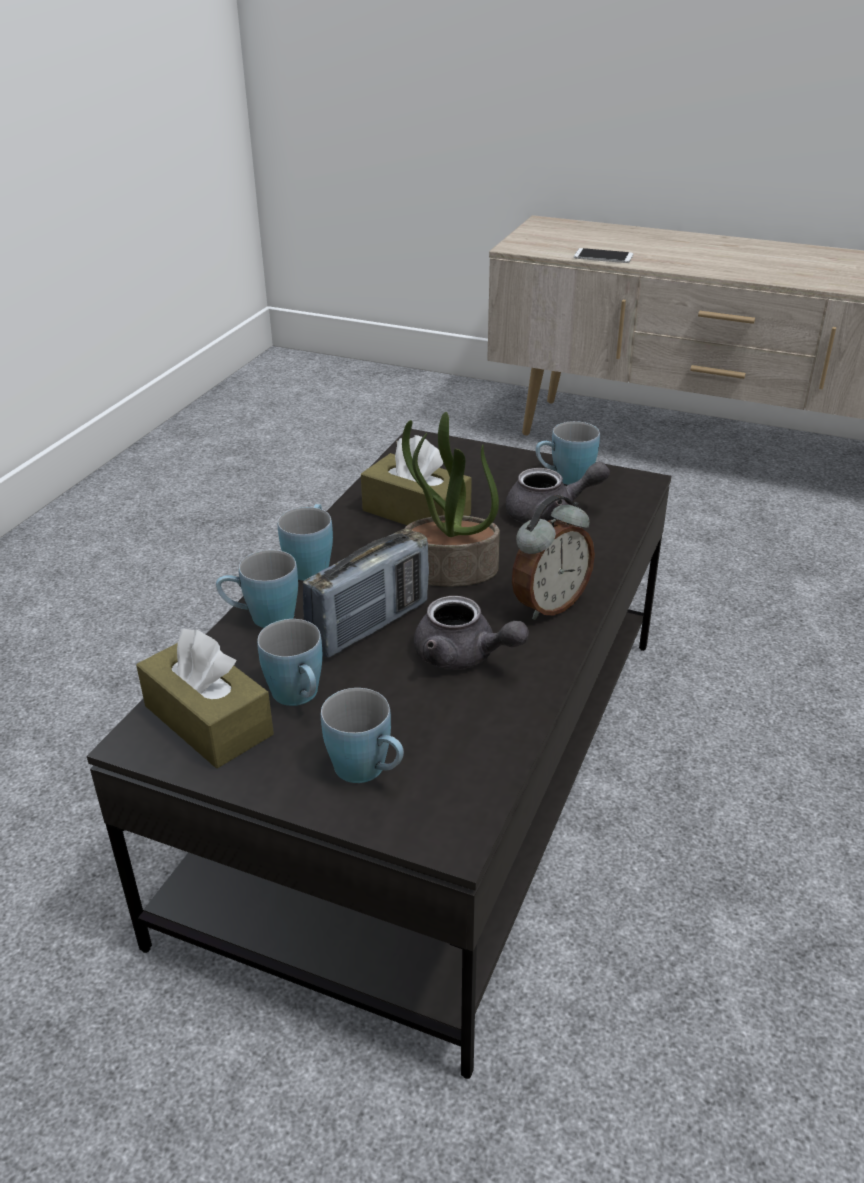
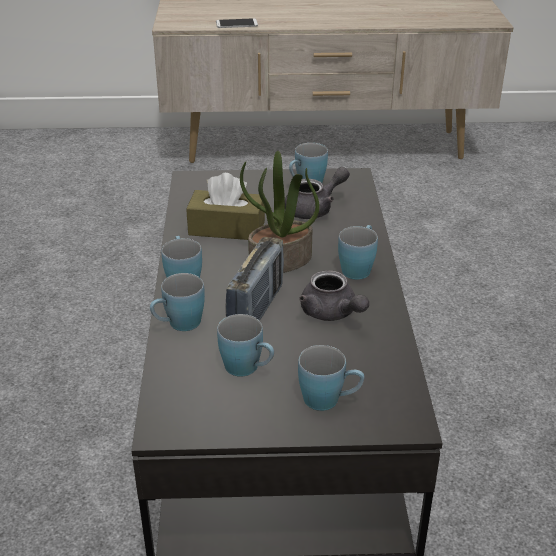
camera: 25 degrees left, 0 degrees up
brown tissue box [136,629,274,768] -> none
grey teapot [414,596,529,669] -> grey teapot turned 45 degrees clockwise [299,270,369,321]
alarm clock [512,495,595,620] -> blue mug [338,225,378,280]

